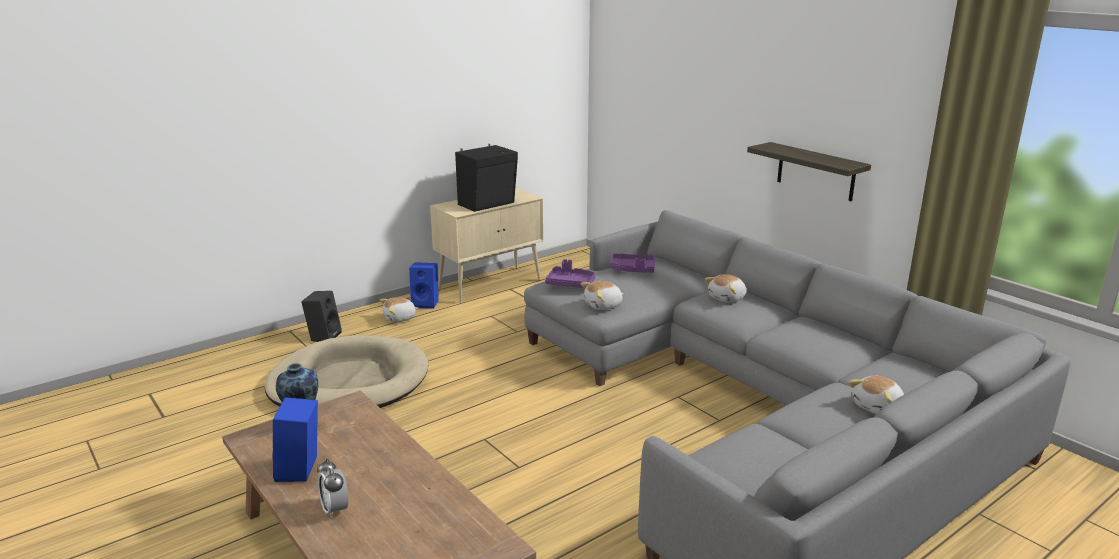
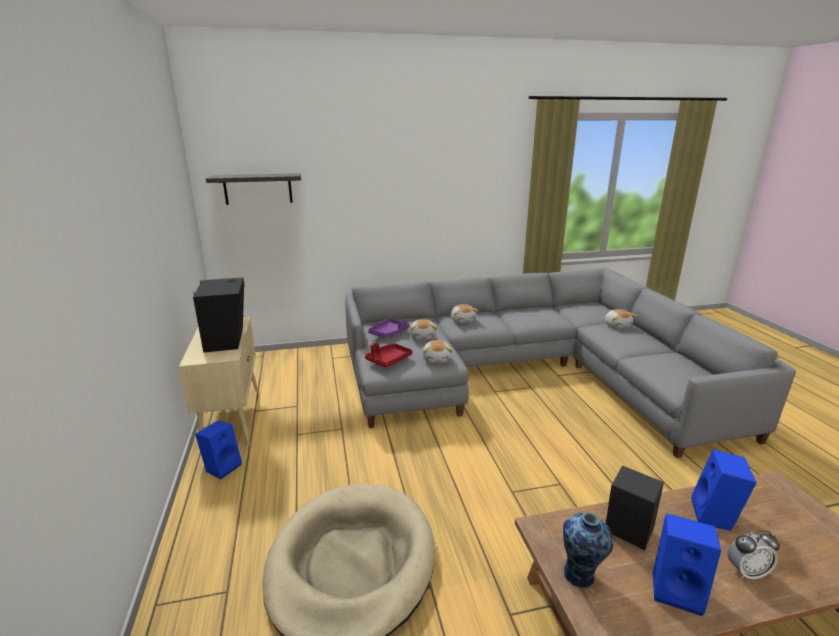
camera: 65 degrees left, 0 degrees up
black speaker [301,291,342,342] -> black speaker moved to [606,466,664,550]
plush toy [380,297,419,323] -> plush toy moved to [410,319,437,340]
purple tray [545,259,596,288] -> red tray [365,343,412,368]
shelf [747,142,871,201] -> shelf moved to [206,173,301,205]
none -> blue speaker [691,449,757,531]

